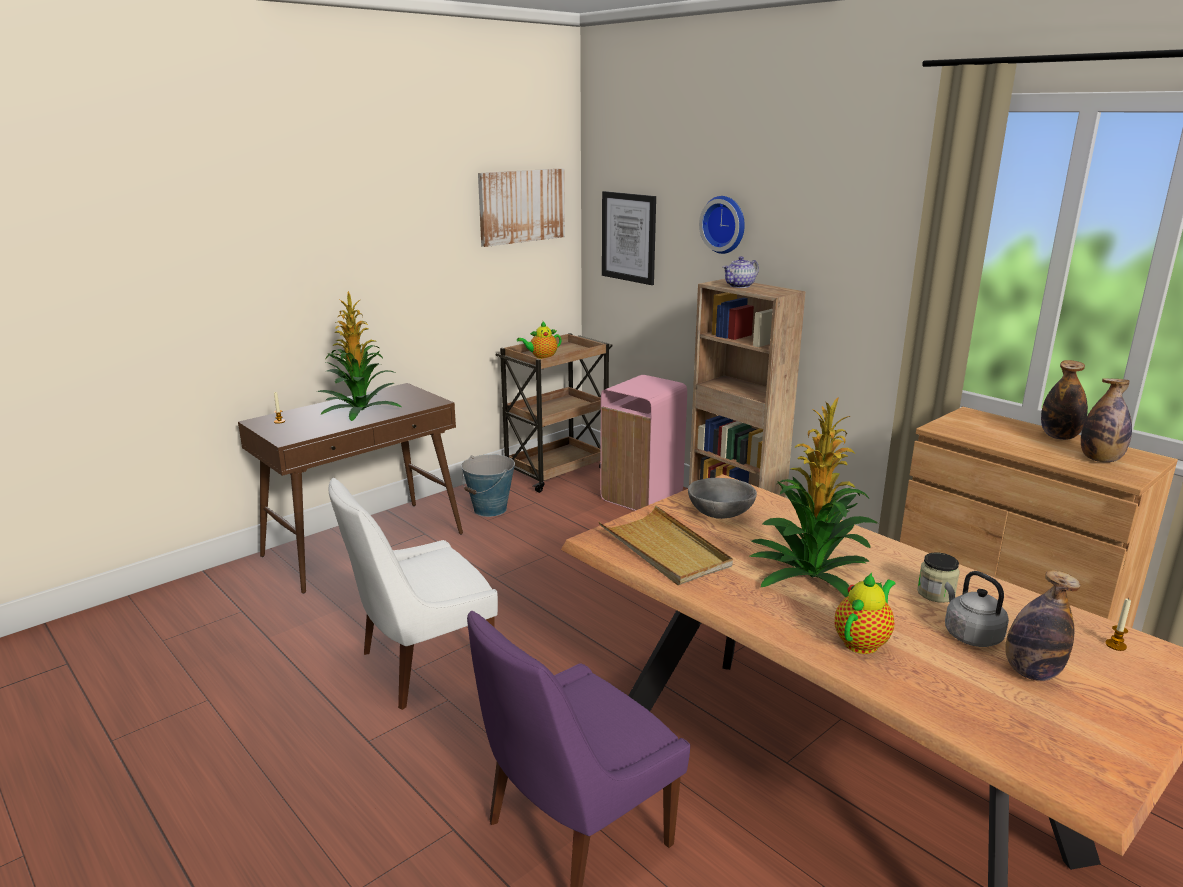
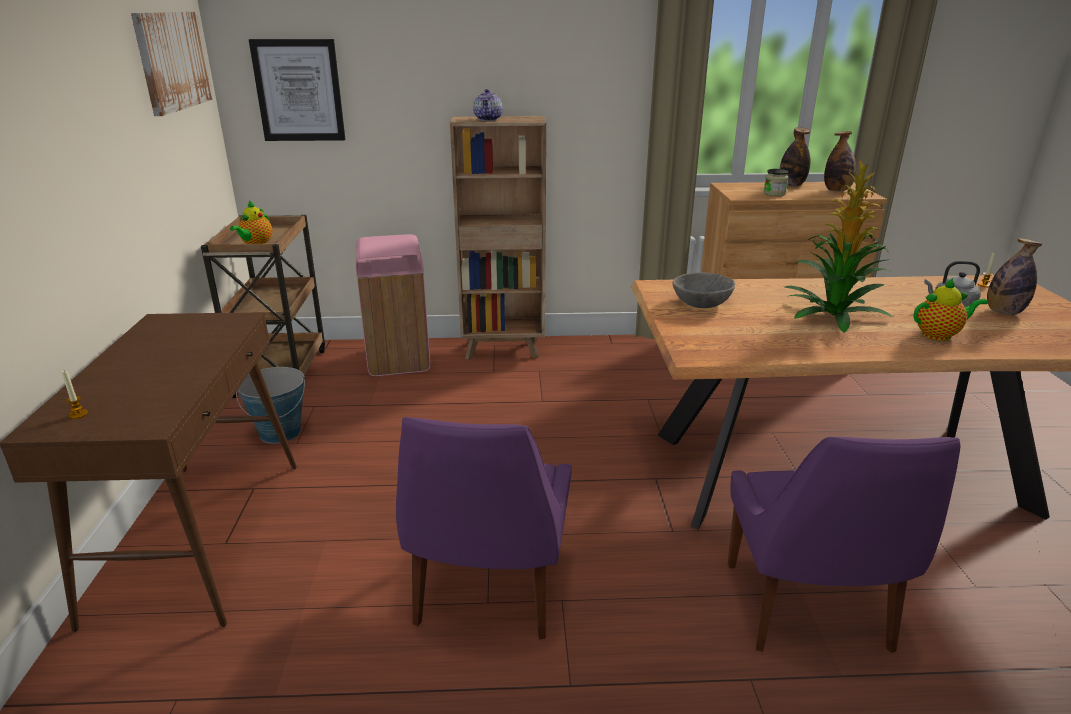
camera: 50 degrees left, 5 degrees up
potted plant [317,291,402,421] -> none
white chair [329,478,498,710] -> purple chair [396,417,572,639]
beige tray [599,505,733,585] -> none
wall clock [699,196,745,254] -> none
teapot [835,573,896,654] -> teapot turned 90 degrees clockwise [914,278,988,341]
jar [917,552,960,603] -> jar moved to [764,169,789,196]

